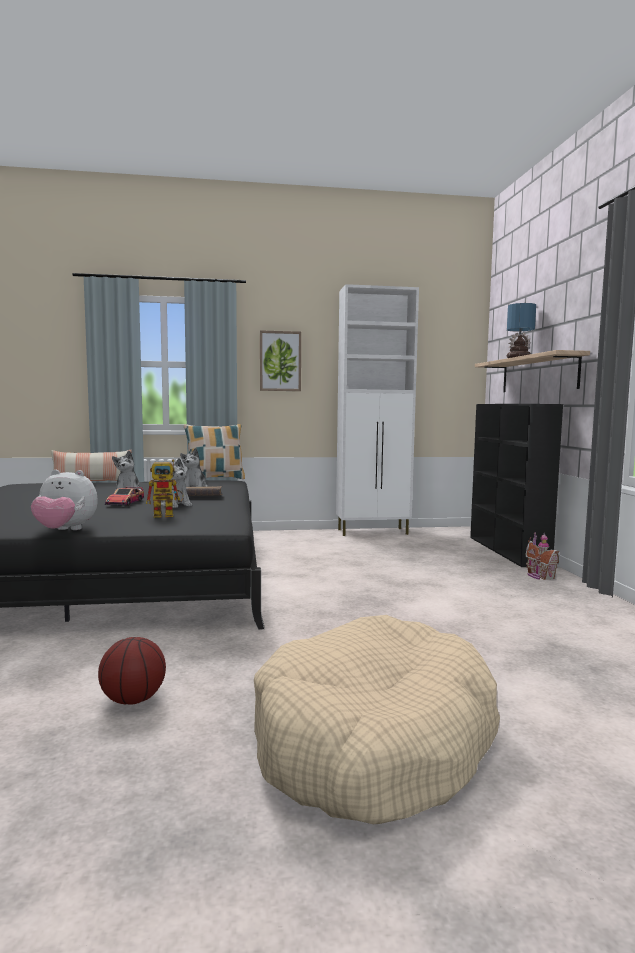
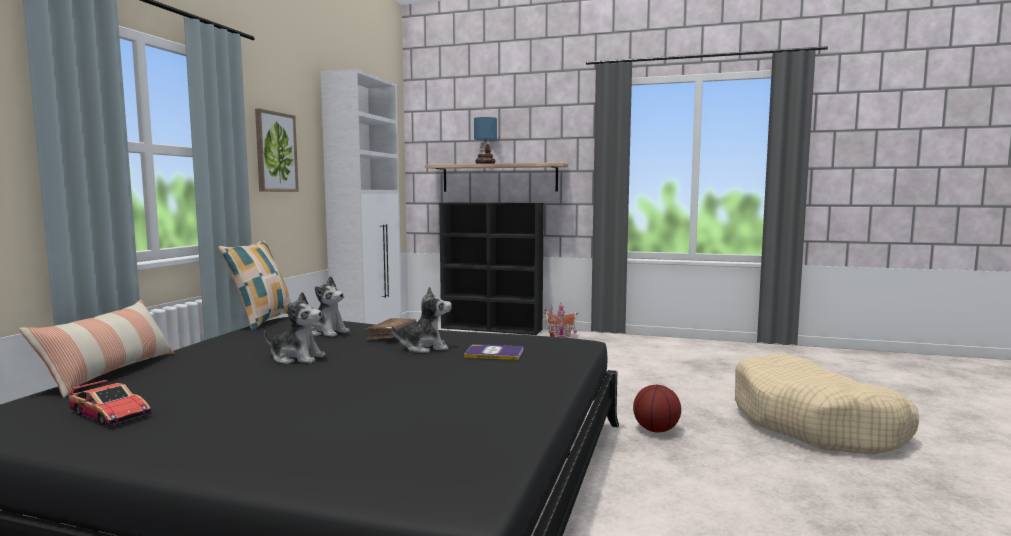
camera: 65 degrees left, 0 degrees up
plush toy [31,470,98,530] -> none
basketball [98,637,166,705] -> basketball moved to [633,385,681,433]
toy car [105,487,144,506] -> toy car moved to [68,380,152,426]
toy robot [146,460,184,518] -> book [464,344,523,360]

